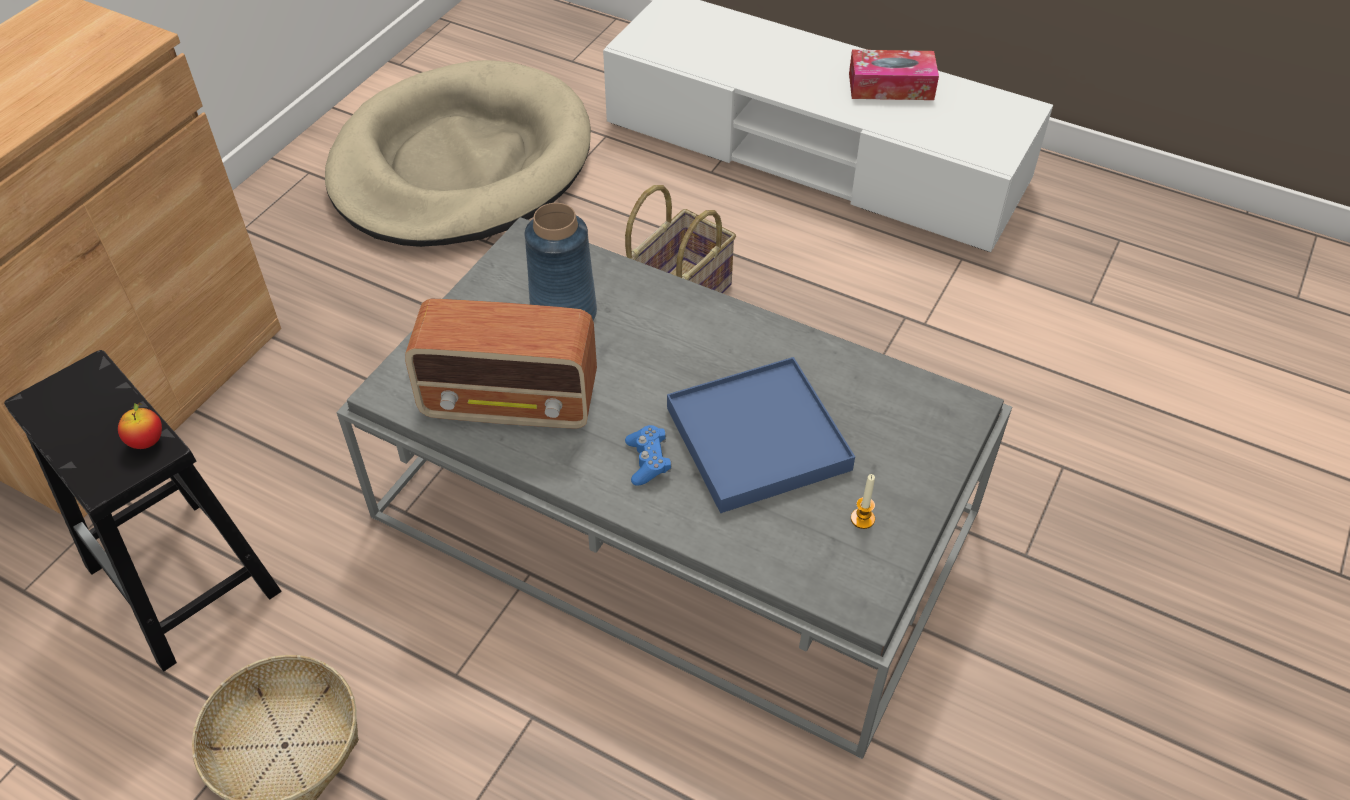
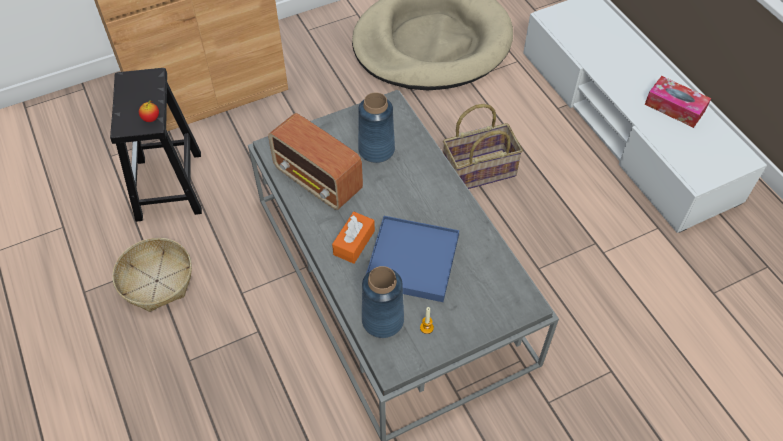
camera: 35 degrees right, 5 degrees up
blue game controller [625,425,672,486] -> orange tissue box [332,212,375,264]
none -> blue vase [362,266,404,338]

